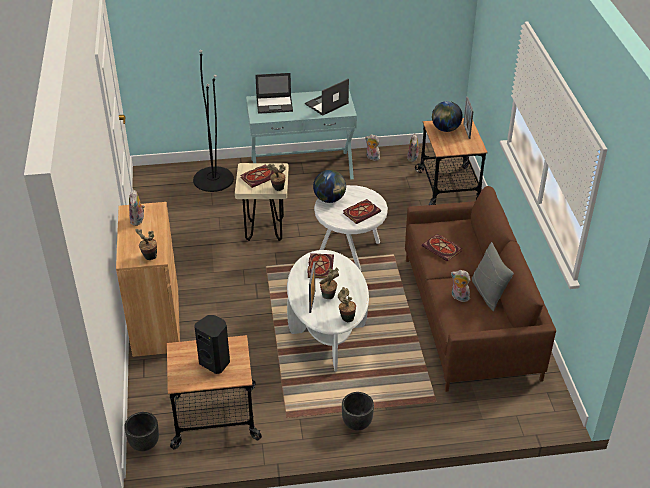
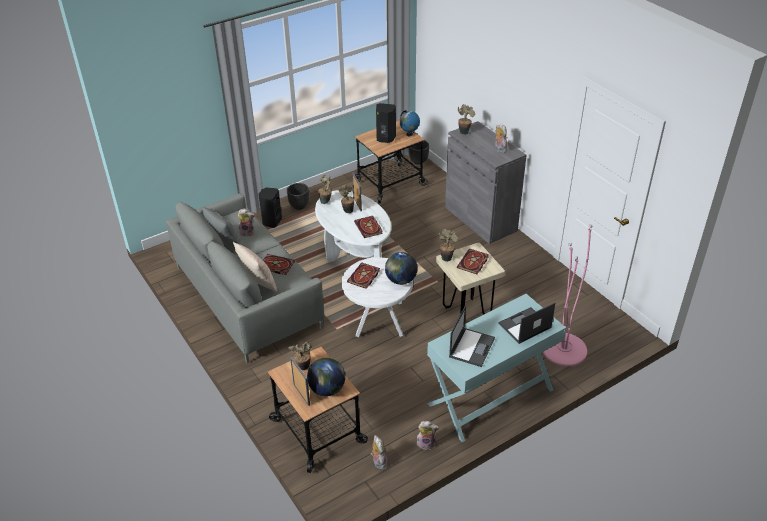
camera: 155 degrees right, 0 degrees up
brown cabinet [116,202,180,357] -> grey cabinet [445,121,527,244]
black floor lamp [193,50,234,192] -> pink floor lamp [543,224,593,366]
brown sofa [405,186,556,392] -> grey sofa [166,193,325,363]
none -> beige pillow [233,242,277,292]
none -> black speaker [259,188,282,228]
none -> potted plant [289,342,311,370]
none -> globe [399,110,420,136]

